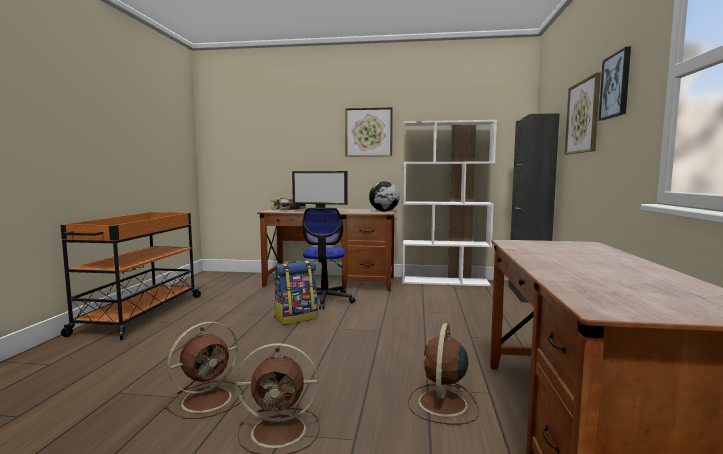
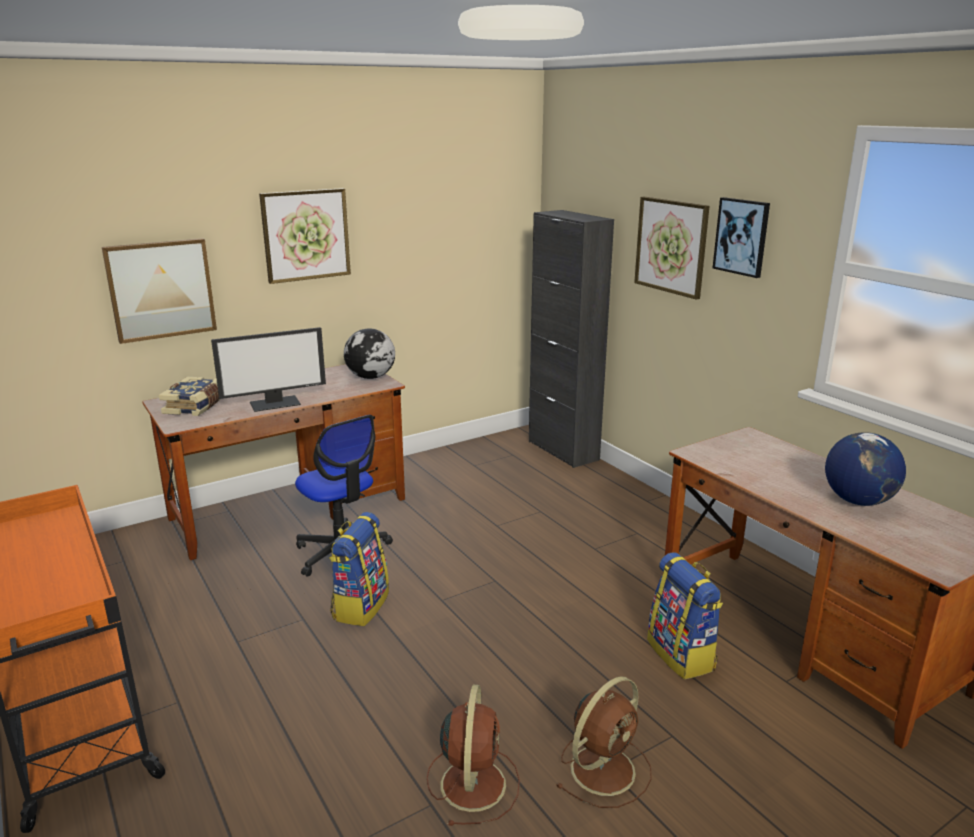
camera: 40 degrees left, 15 degrees up
white bookcase [402,120,497,286] -> none
brown fan [408,323,479,425] -> backpack [647,552,723,679]
none -> picture [102,238,217,344]
none -> globe [825,432,906,506]

